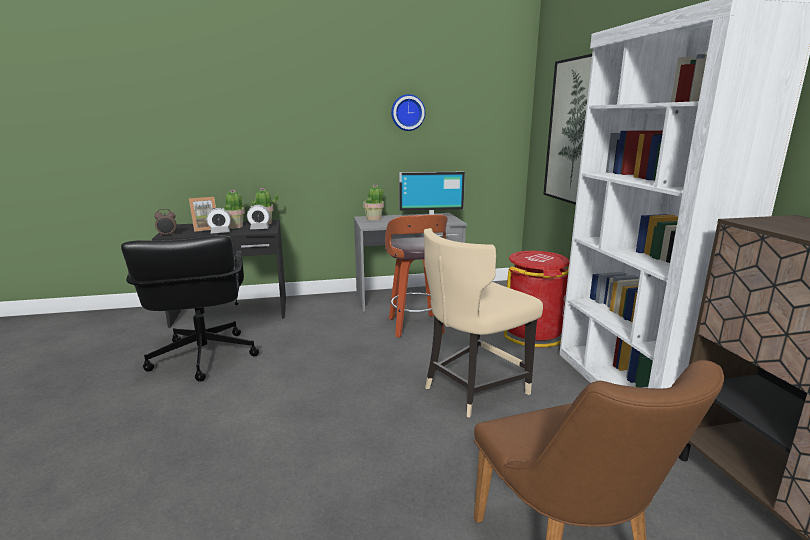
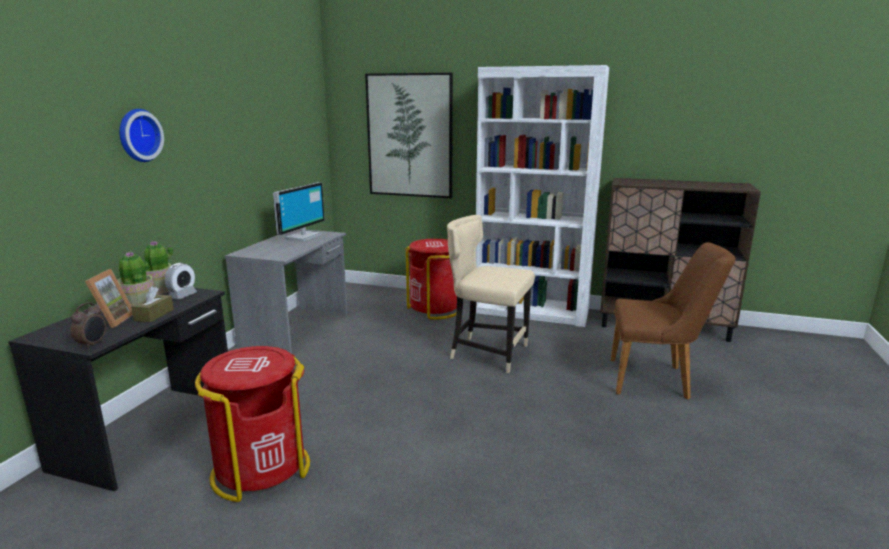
camera: 60 degrees left, 0 degrees up
black office chair [121,235,259,382] -> red trash can [195,346,310,502]
alarm clock [207,208,231,234] -> brown tissue box [131,287,174,323]
potted plant [363,184,384,221] -> none
stool [385,215,448,338] -> none
wall clock [391,94,425,131] -> wall clock moved to [119,109,164,162]
beige chair [424,228,543,418] -> beige chair turned 120 degrees clockwise [447,215,535,373]

